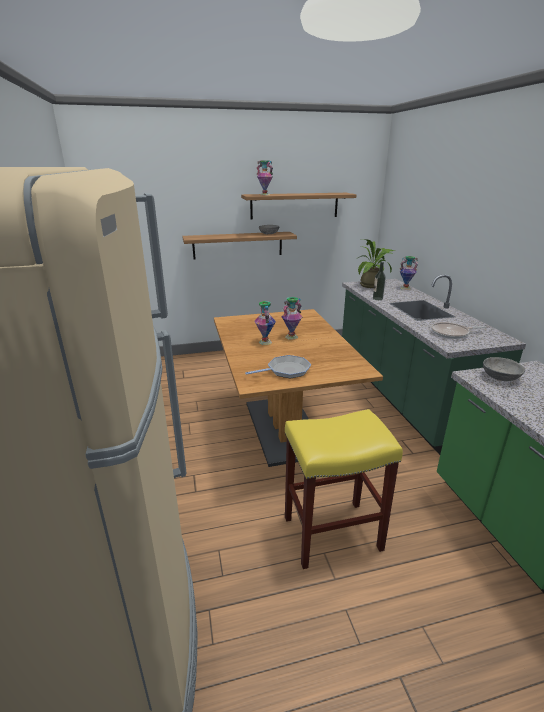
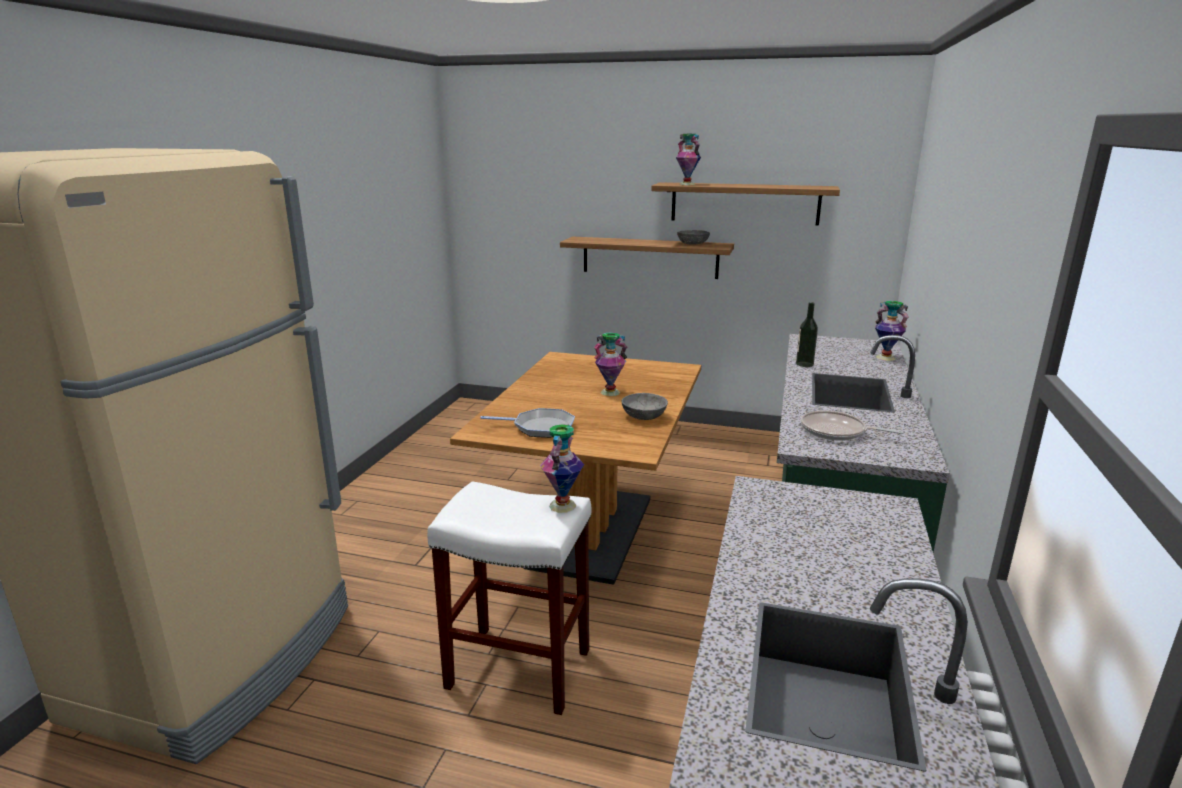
camera: 30 degrees right, 5 degrees down
vase [254,301,276,345] -> vase moved to [540,424,584,513]
yellow stool [285,409,403,569] -> white stool [427,481,591,715]
potted plant [356,239,395,288] -> none
grey bowl [483,357,525,381] -> grey bowl moved to [622,393,668,420]

